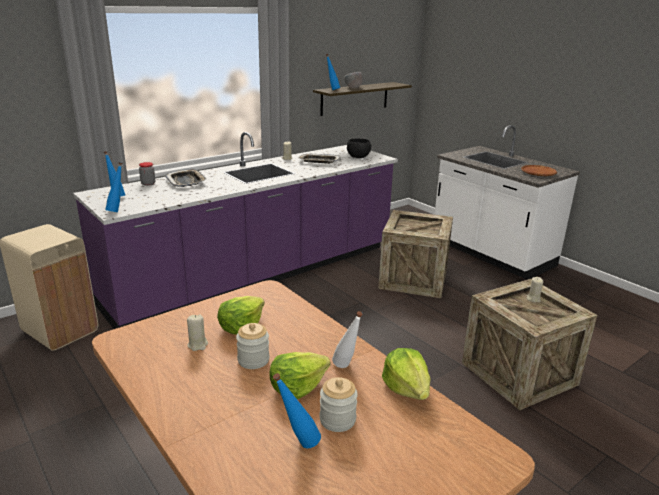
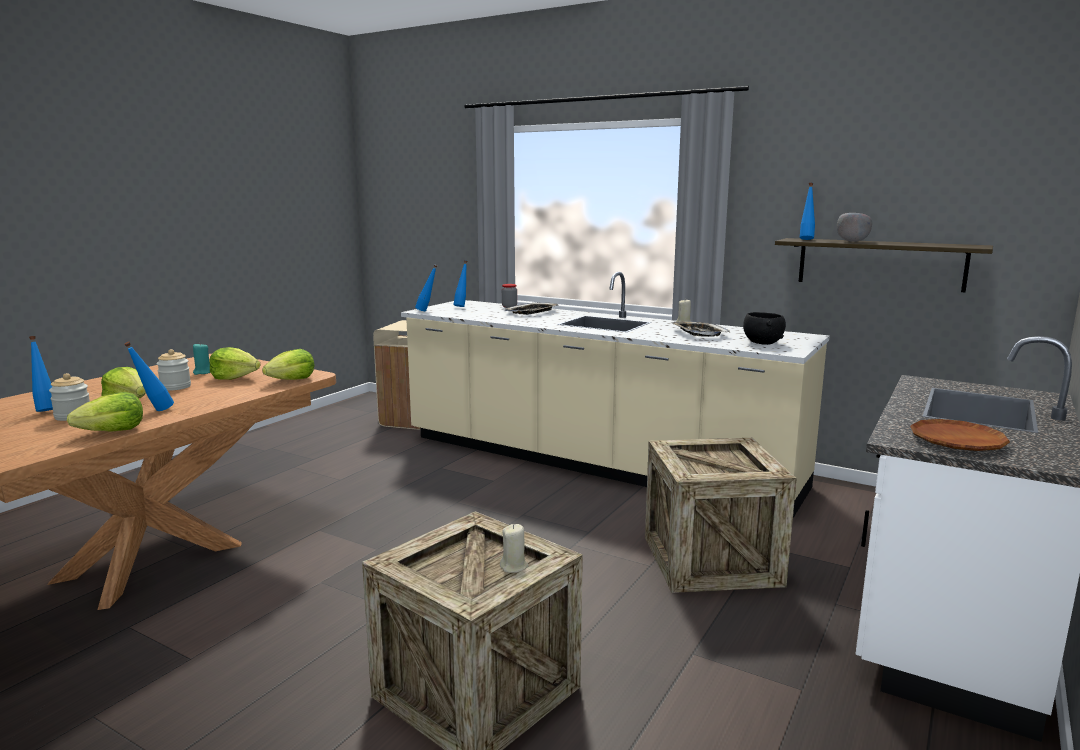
camera: 70 degrees right, 10 degrees down
purple counter [73,132,398,329] -> beige counter [401,272,829,518]
beige candle [187,314,208,351] -> turquoise candle [193,344,211,375]
white bottle [332,311,363,368] -> blue bottle [124,342,174,411]
none -> lettuce [262,349,314,380]

